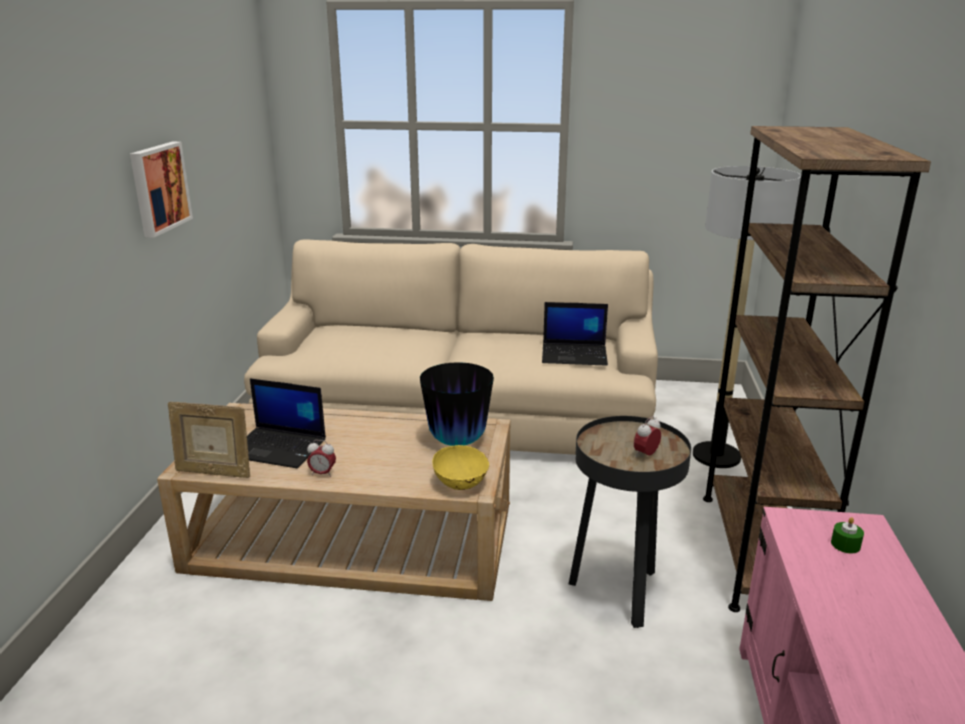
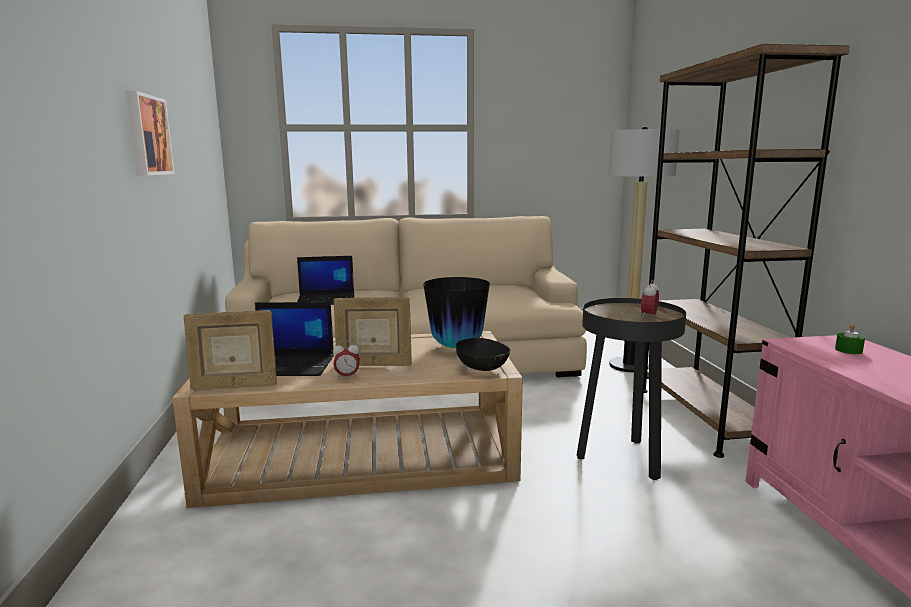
camera: 15 degrees left, 10 degrees down
yellow bowl [432,445,489,490] -> black bowl [456,338,511,371]
laptop [542,302,608,366] -> laptop moved to [297,256,354,305]
none -> picture frame [334,297,412,366]

